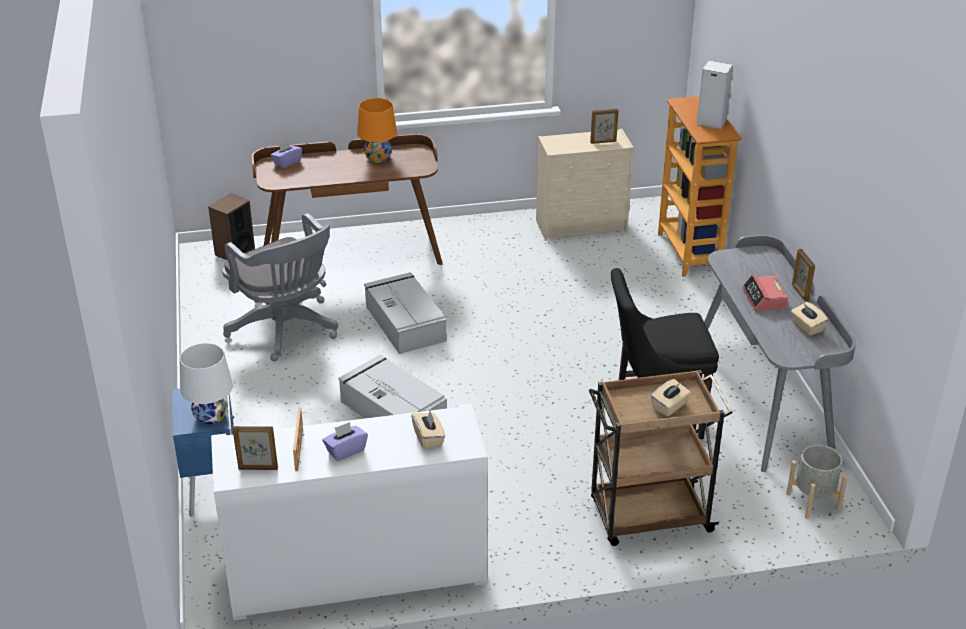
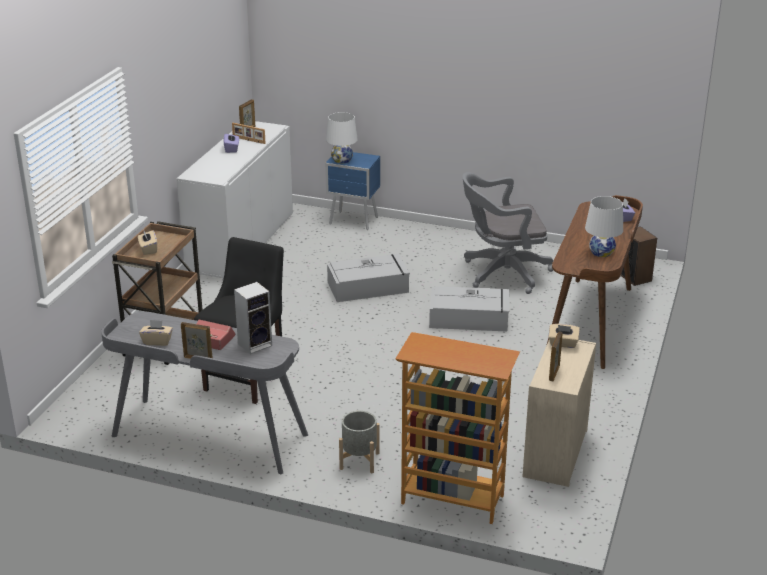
camera: 120 degrees right, 5 degrees down
orange table lamp [357,98,397,163] -> white table lamp [585,196,623,257]
beige tissue box [411,411,445,450] -> beige tissue box moved to [549,324,580,348]
speaker [697,61,733,129] -> speaker moved to [234,282,272,354]
grey planter [786,445,848,519] -> grey planter moved to [339,411,380,473]

